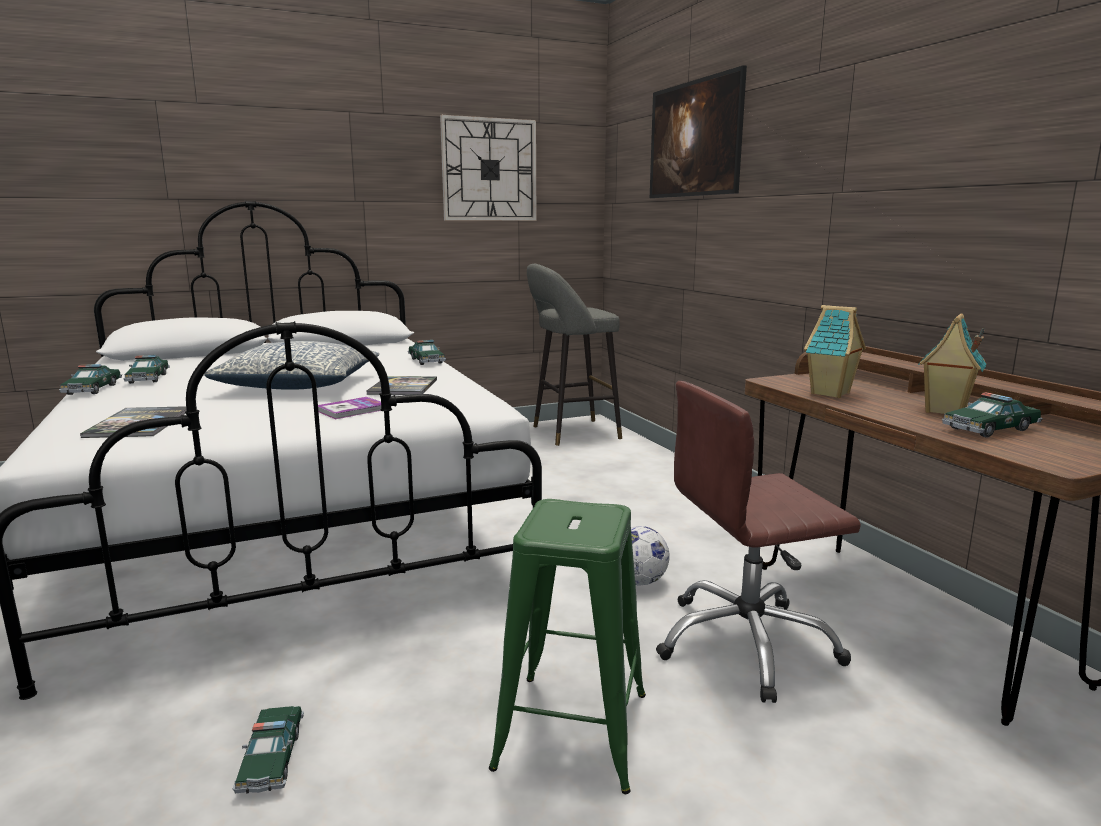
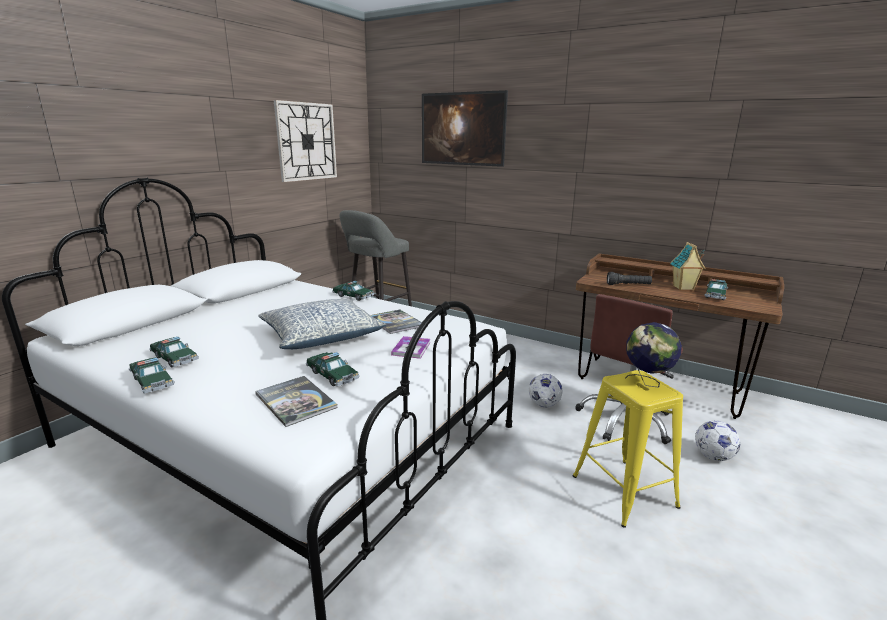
camera: 35 degrees left, 5 degrees up
toy car [233,706,304,794] -> toy car moved to [306,352,360,386]
green stool [489,499,646,794] -> yellow stool [573,370,683,528]
toy house [804,305,866,398] -> black flashlight [607,272,652,285]
none -> globe [625,322,682,388]
none -> football [695,420,740,461]

